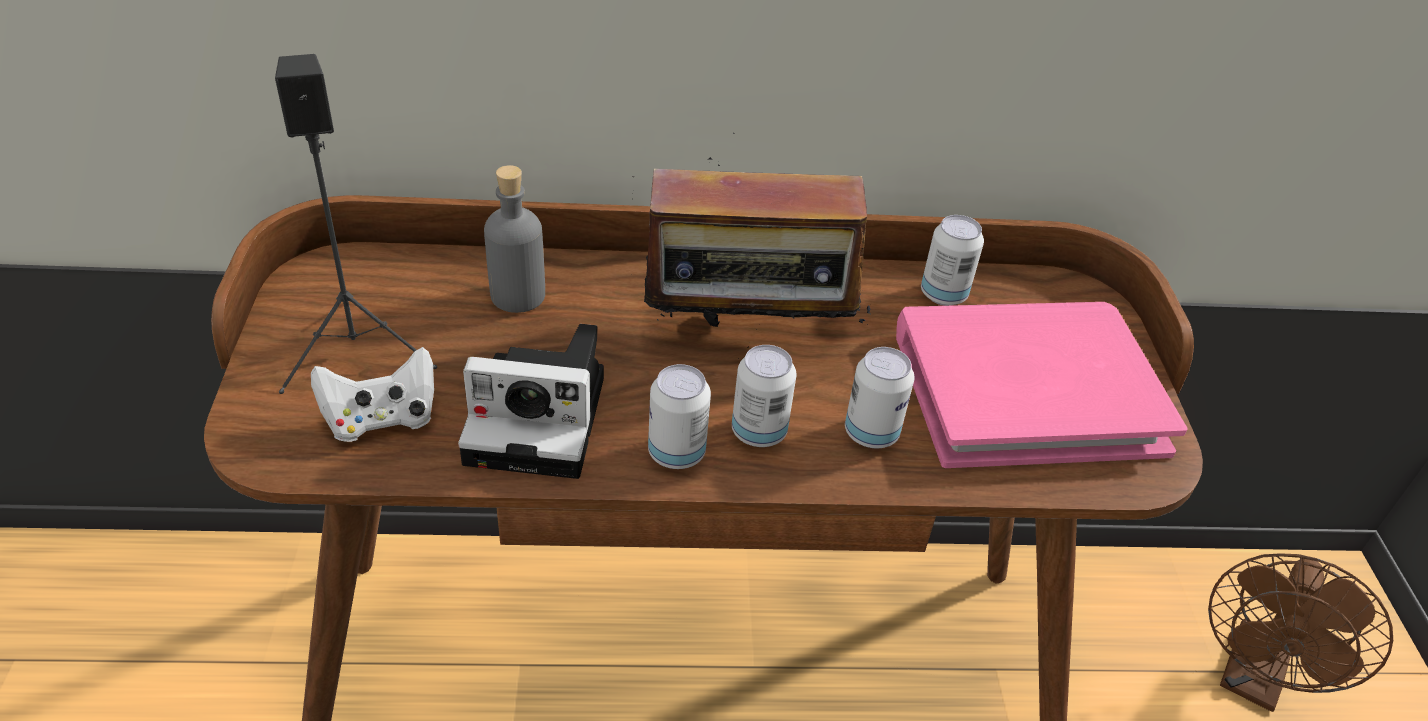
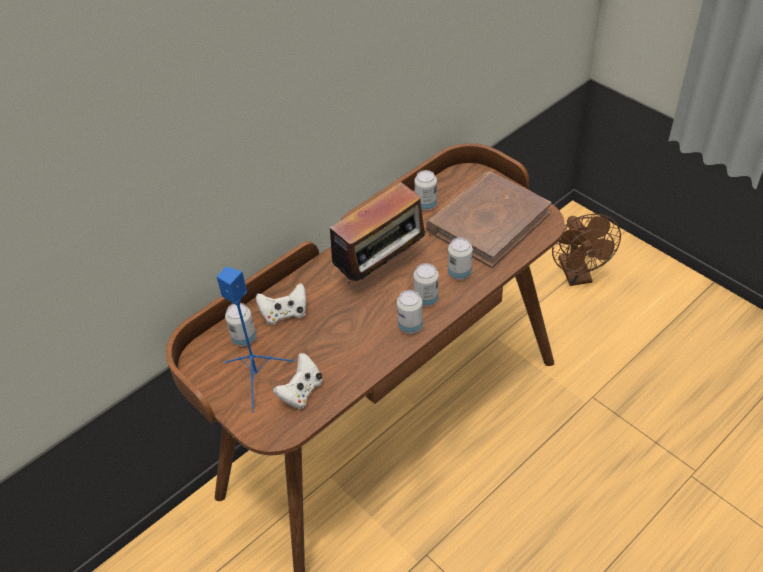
camera: 35 degrees left, 5 degrees up
black speaker [275,54,437,394] -> blue speaker [216,267,295,413]
camera [458,324,604,479] -> none
grey bottle [484,165,545,313] -> white game controller [256,283,306,325]
pink book [896,302,1188,468] -> brown book [426,172,551,268]
none -> can [225,303,256,346]

